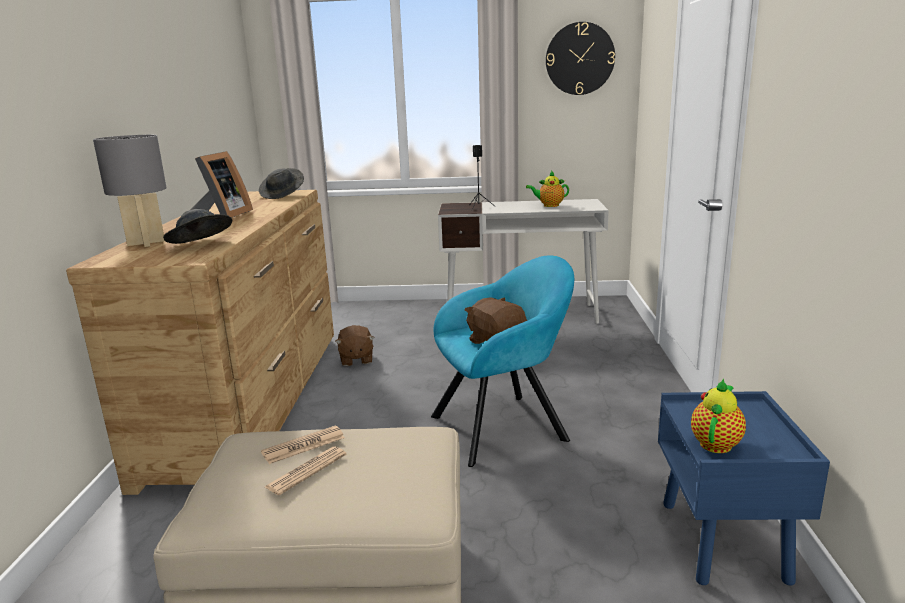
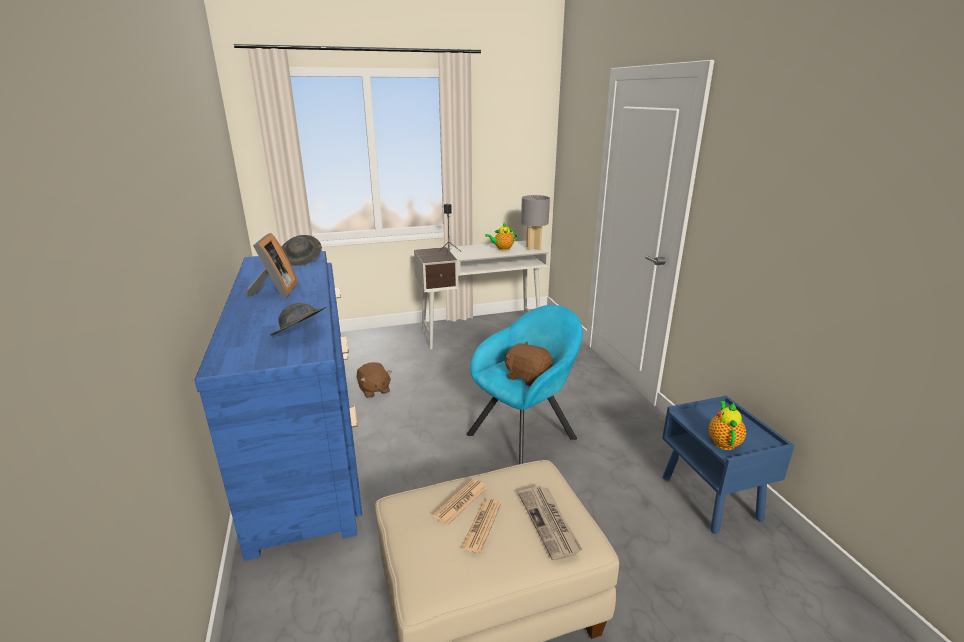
camera: 20 degrees left, 5 degrees up
brown dresser [66,190,334,495] -> blue dresser [194,251,362,561]
grey table lamp [93,135,166,247] -> grey table lamp moved to [521,195,550,250]
wall clock [546,22,615,95] -> none
none -> newspaper [518,486,583,560]

